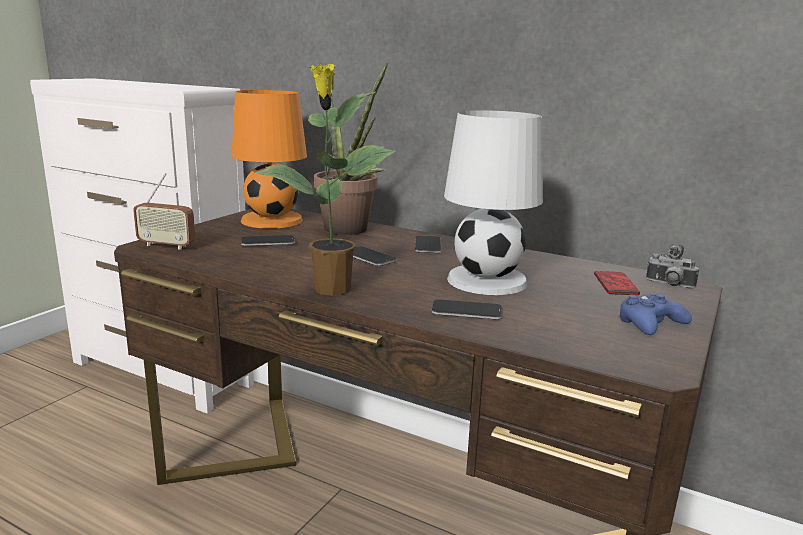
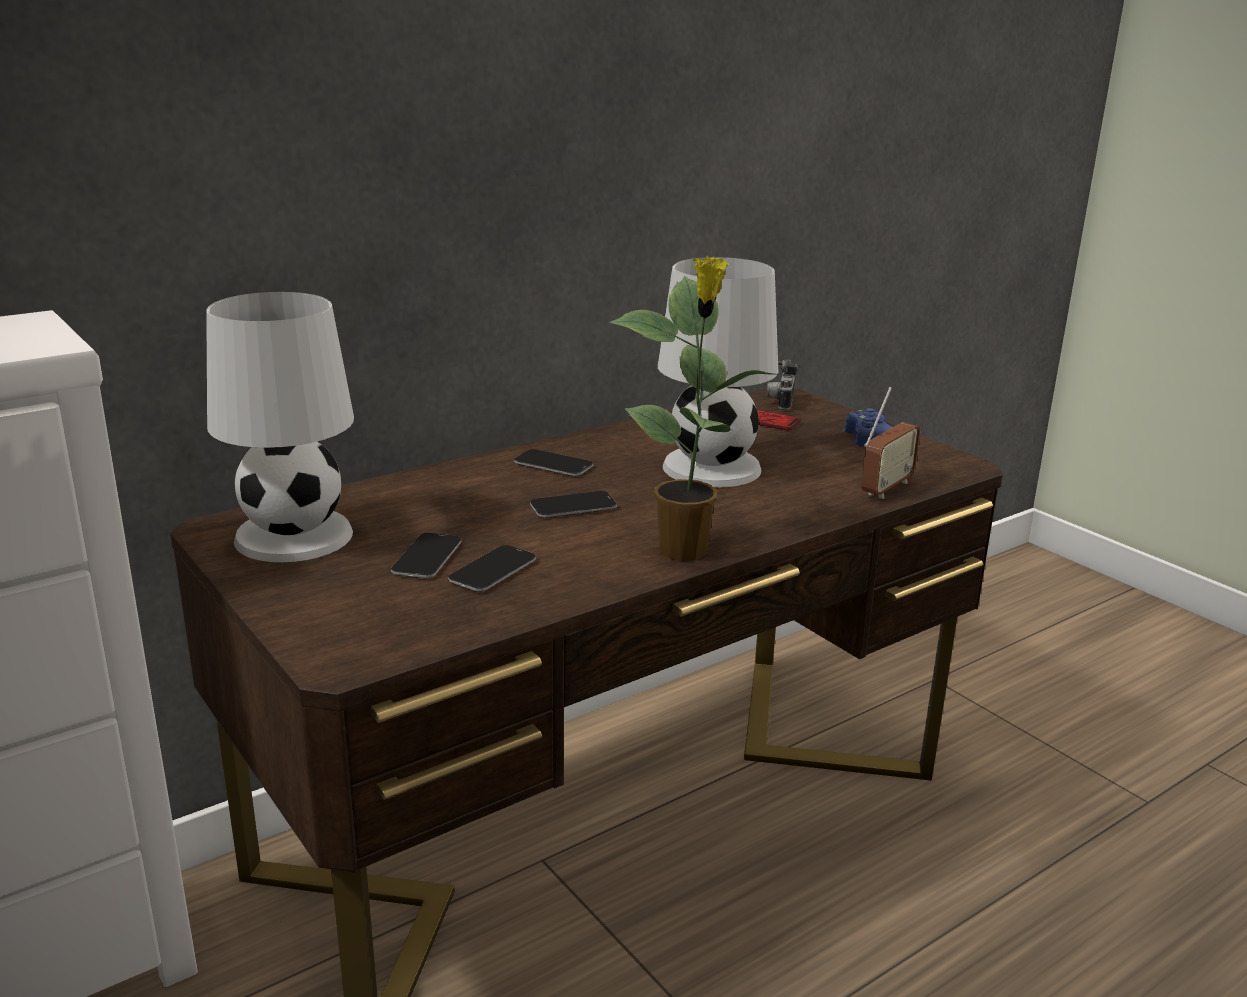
camera: 65 degrees left, 5 degrees up
radio [133,173,195,250] -> radio moved to [861,387,920,499]
orange table lamp [231,90,307,229] -> white table lamp [206,292,354,562]
potted plant [314,63,388,235] -> none
phone [432,299,502,319] -> phone moved to [448,545,536,592]
camera [646,244,699,288] -> camera turned 135 degrees clockwise [767,360,798,410]

